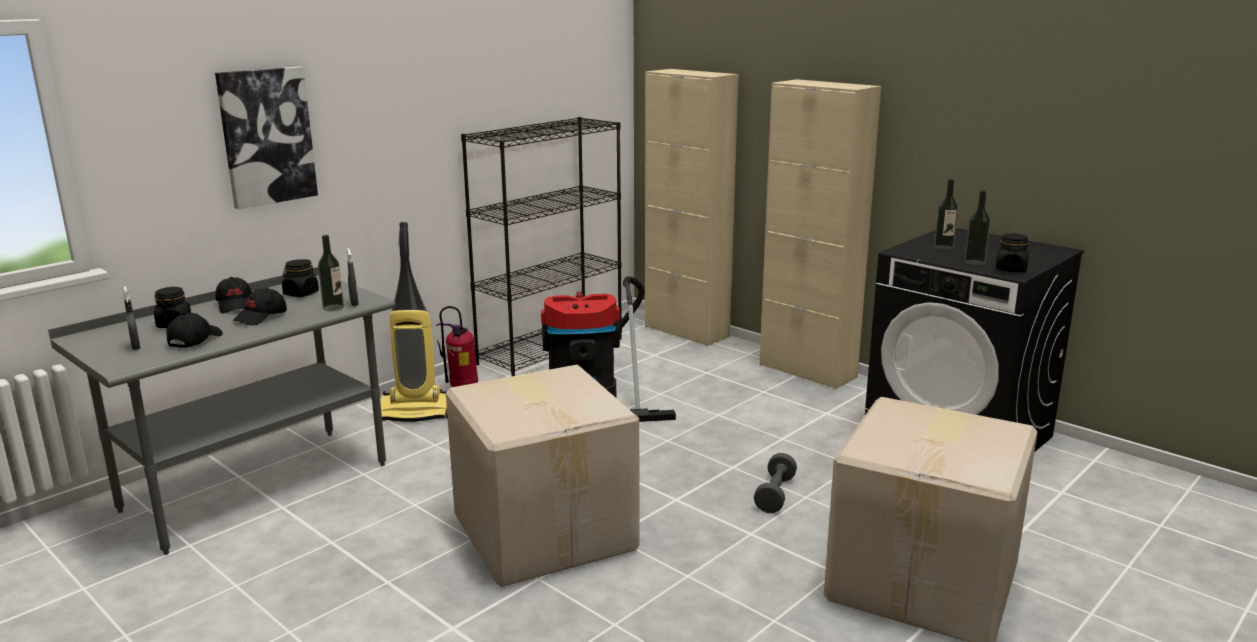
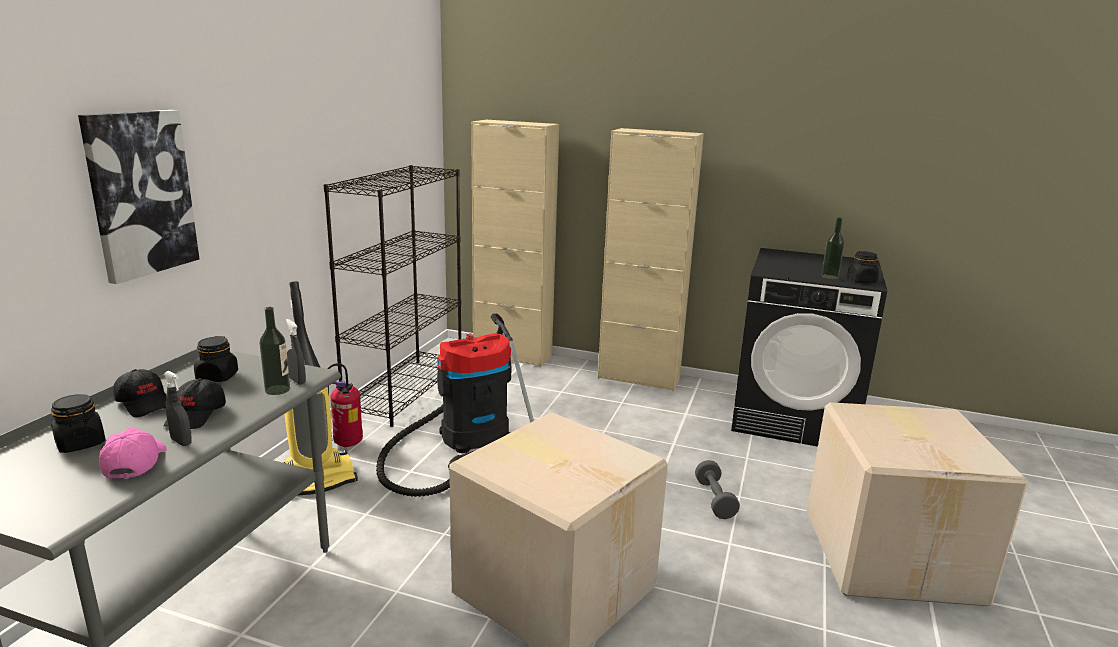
camera: 25 degrees left, 0 degrees up
grey spray bottle [123,286,140,350] -> grey spray bottle moved to [164,371,192,446]
black cap [166,313,223,348] -> pink cap [99,428,167,479]
bottle [934,179,958,250] -> none

